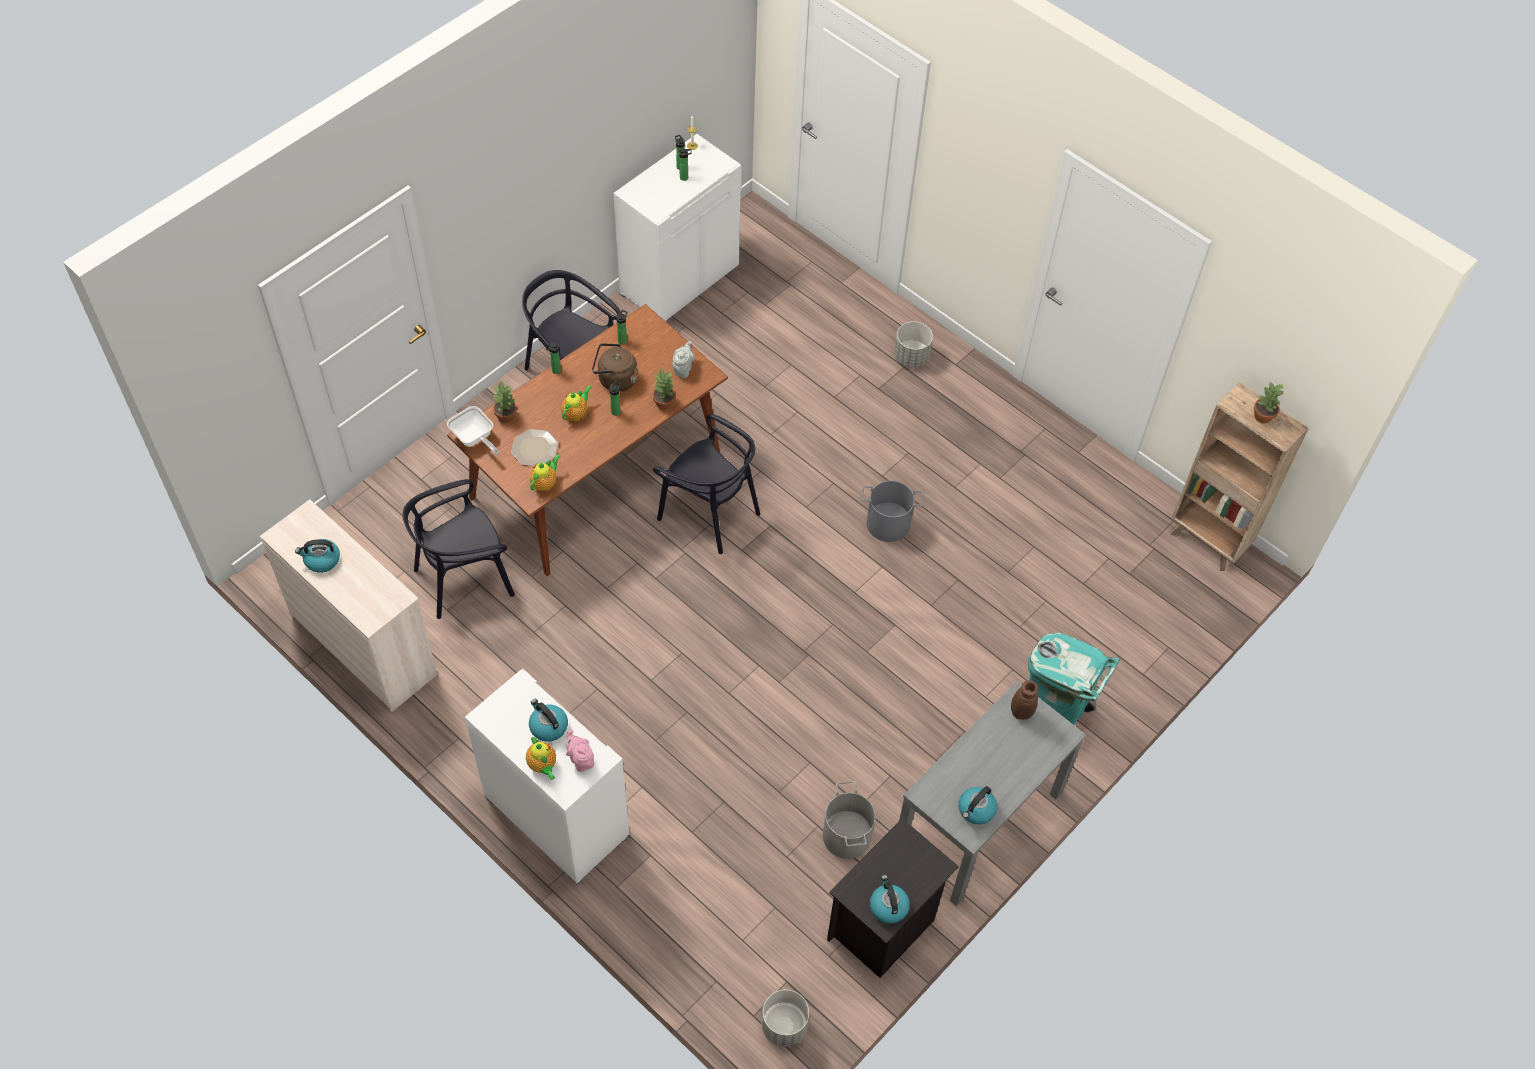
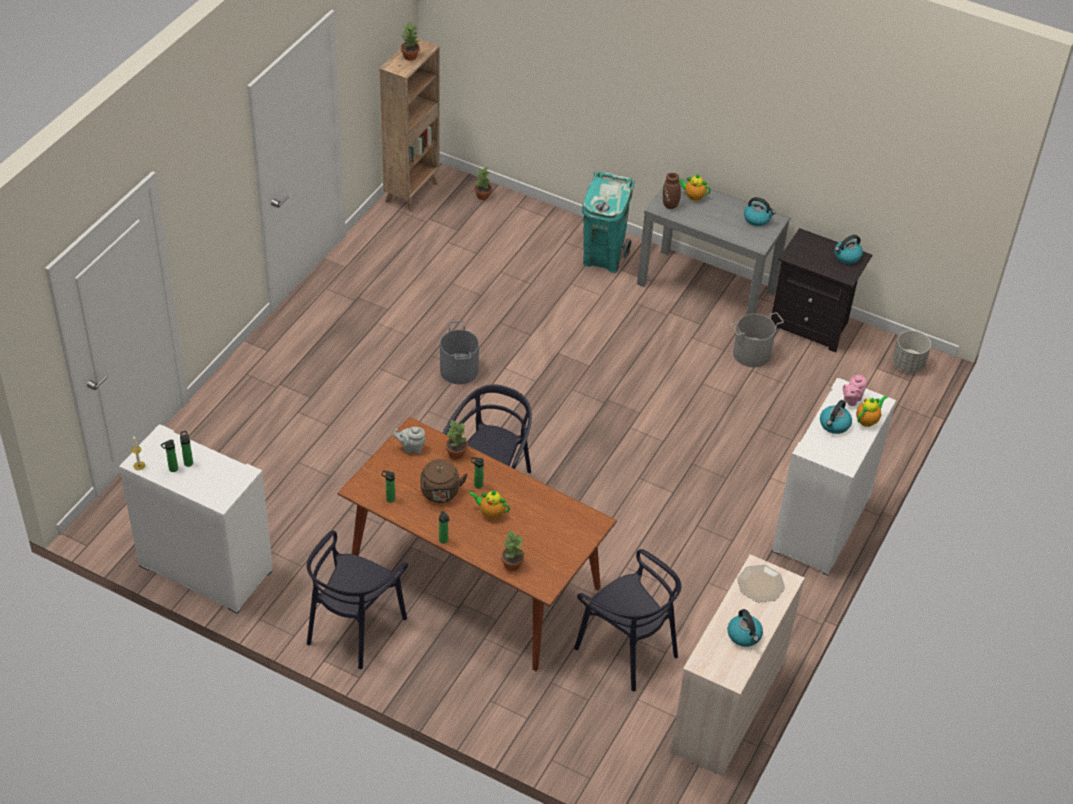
camera: 105 degrees left, 10 degrees down
frying pan [447,406,499,455] -> none
plate [511,429,558,466] -> plate moved to [737,565,785,602]
teapot [530,454,561,492] -> teapot moved to [678,173,711,201]
grey planter [894,321,933,368] -> none
none -> potted plant [474,167,492,200]

